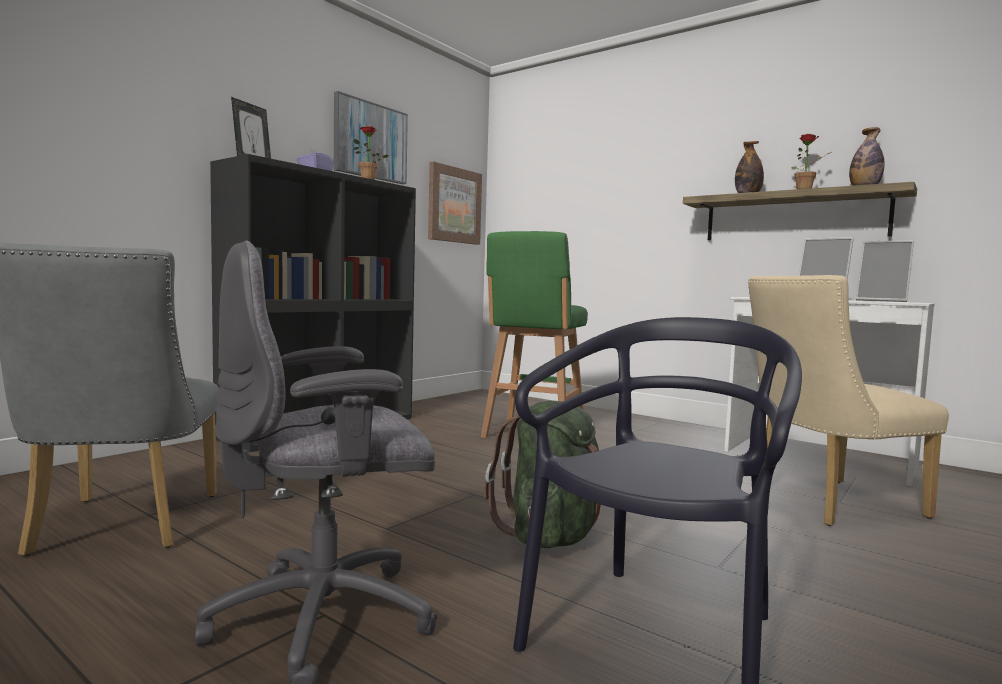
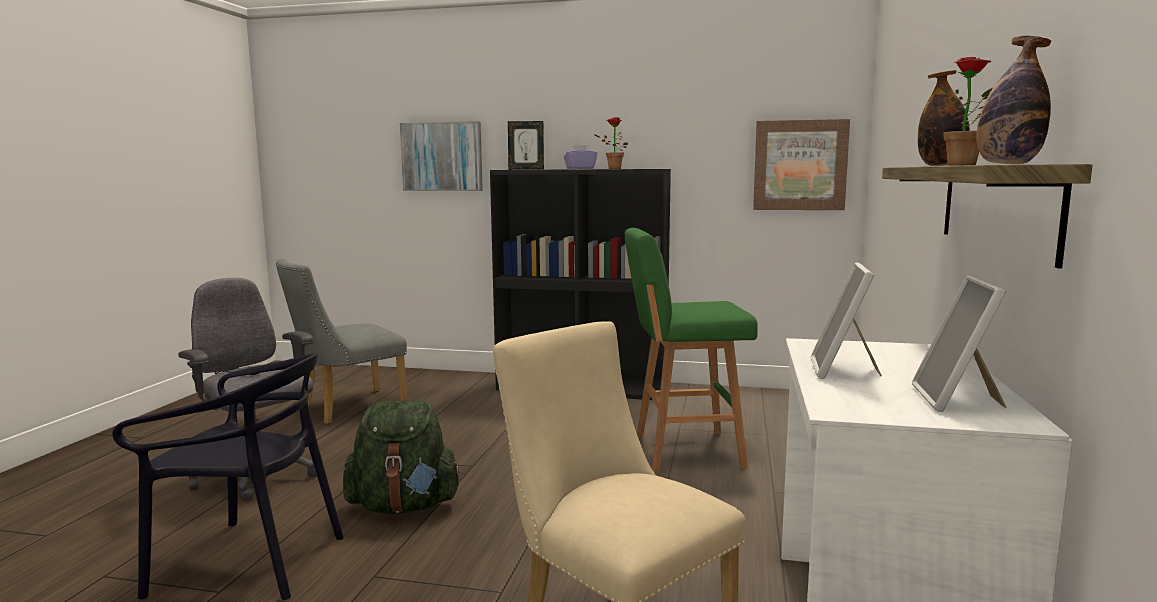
camera: 65 degrees right, 5 degrees up
picture [334,91,408,184] -> picture moved to [400,121,483,191]

